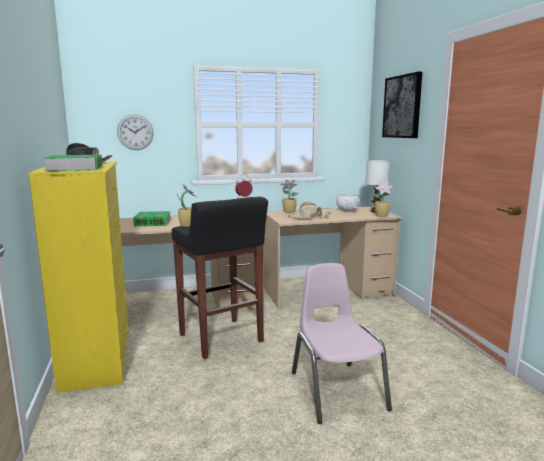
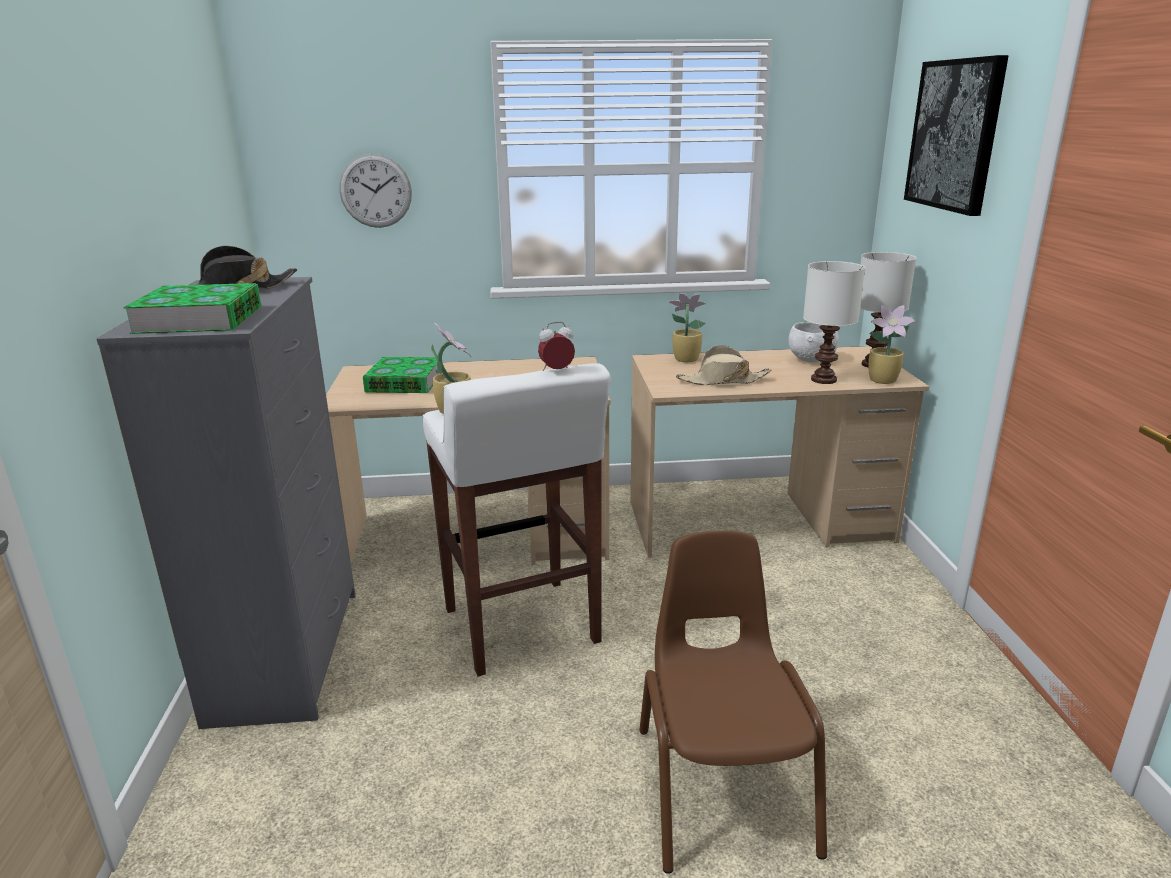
camera: 10 degrees right, 10 degrees up
yellow dresser [28,162,129,393] -> grey dresser [97,277,356,729]
black stool [172,197,268,359] -> white stool [423,363,611,676]
pink chair [292,263,392,424] -> brown chair [639,531,827,874]
none -> white table lamp [803,261,865,384]

